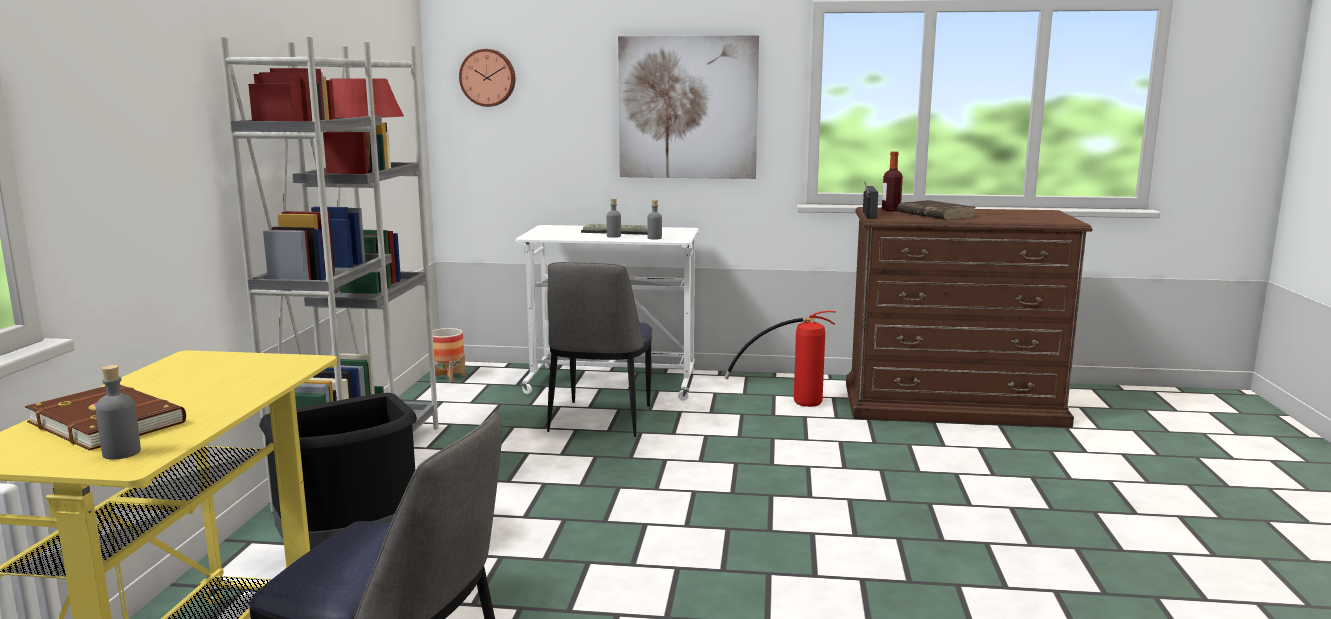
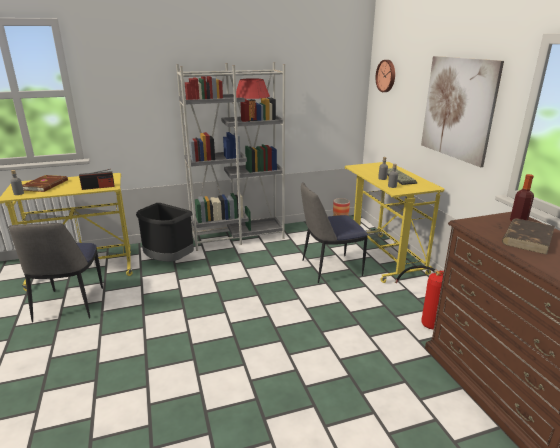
camera: 65 degrees right, 10 degrees up
white desk [515,225,699,401] -> yellow desk [345,162,444,283]
radio [863,182,878,219] -> radio moved to [79,169,114,190]

